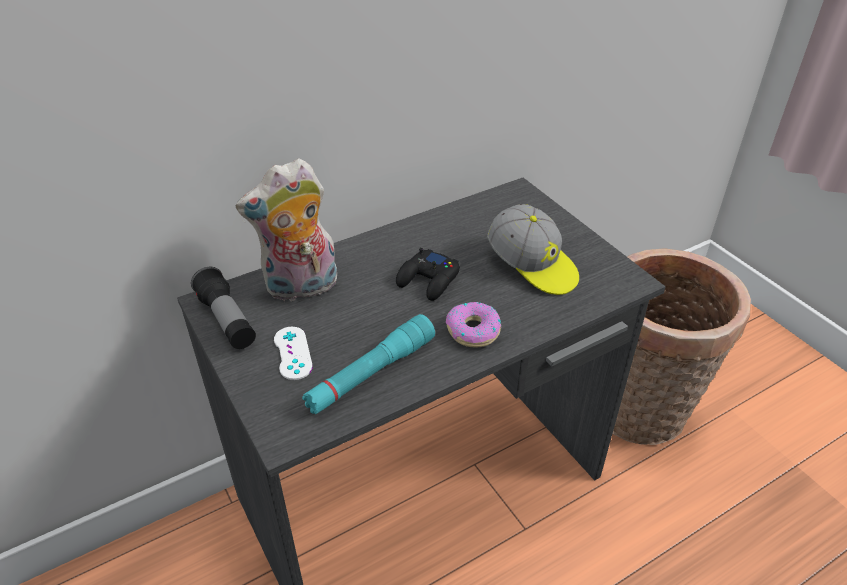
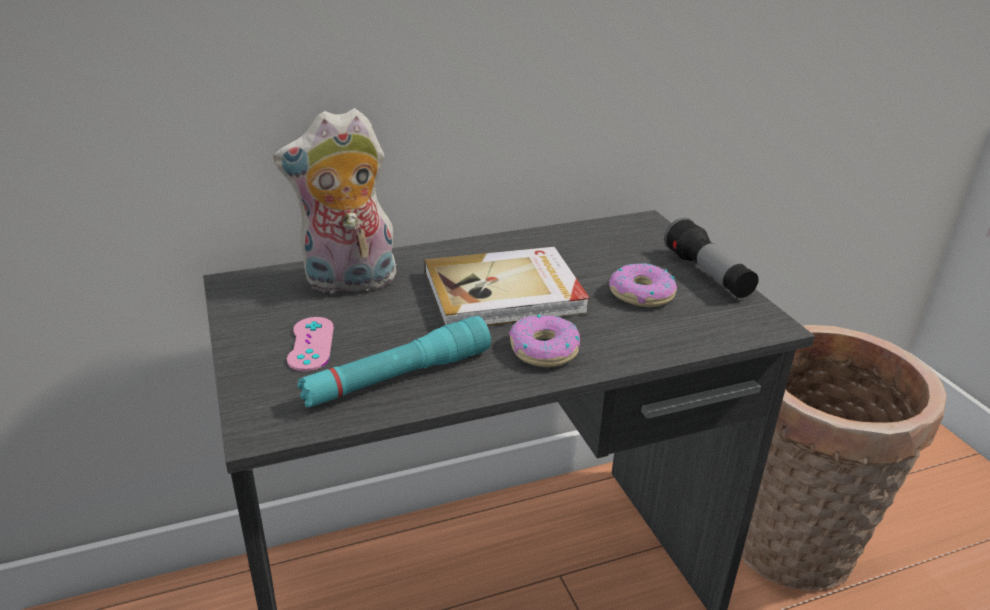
camera: 10 degrees right, 10 degrees down
flashlight [191,267,256,349] -> flashlight moved to [664,218,758,298]
white game controller [274,327,313,380] -> pink game controller [287,317,334,371]
black game controller [396,248,460,301] -> book [424,247,590,326]
cap [487,204,579,295] -> donut [609,263,677,307]

